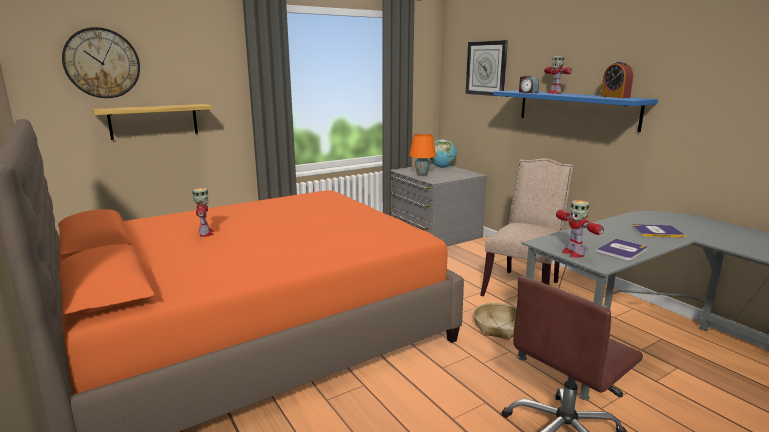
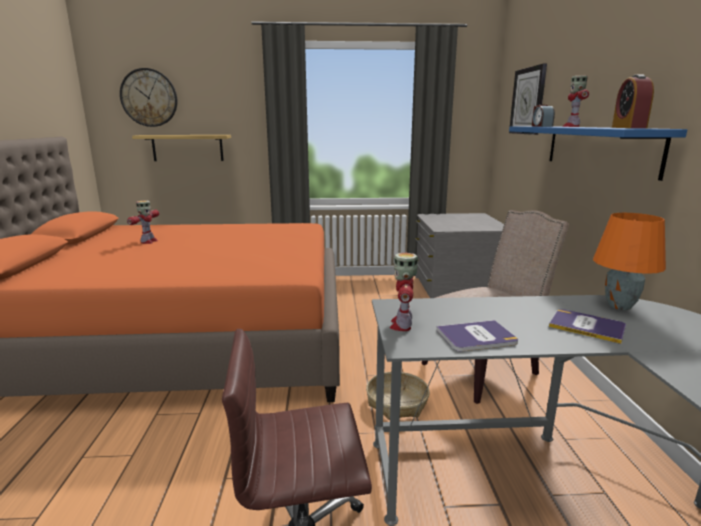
camera: 30 degrees right, 0 degrees up
orange table lamp [409,134,436,176] -> orange table lamp moved to [593,213,666,310]
globe [430,140,457,168] -> none

